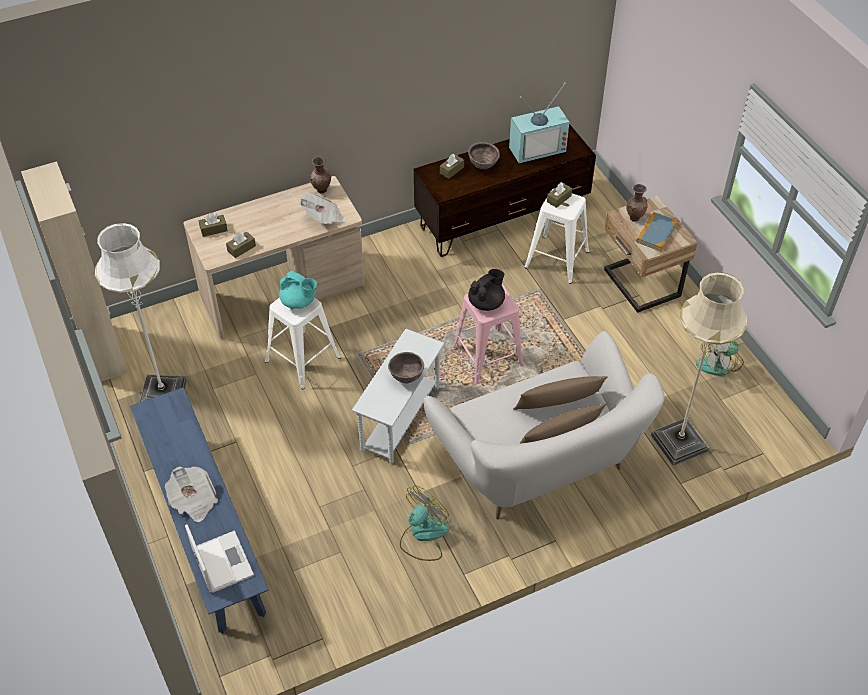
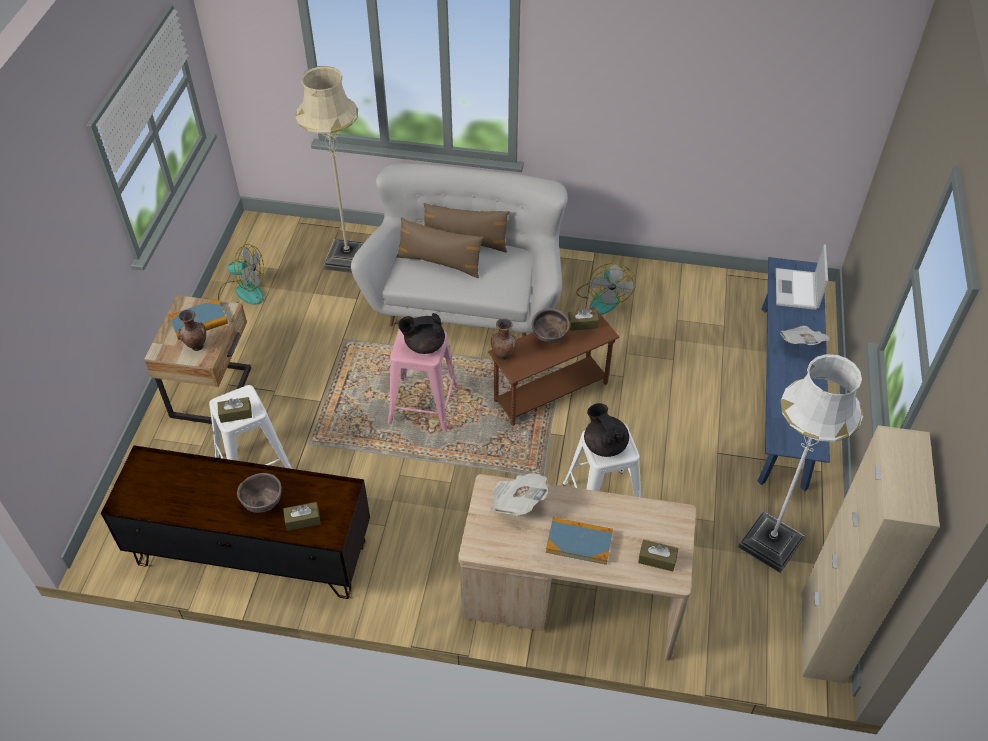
camera: 145 degrees left, 0 degrees up
brown tissue box [226,231,256,258] -> brown tissue box moved to [568,308,599,331]
turquoise teapot [279,271,317,309] -> black teapot [584,403,629,457]
brown vase [309,156,331,194] -> brown vase moved to [491,318,517,361]
white side table [352,329,445,464] -> brown side table [488,307,619,426]
fan [400,485,449,561] -> fan turned 75 degrees counterclockwise [576,263,636,315]
television [509,82,569,163] -> none
none -> book [546,517,613,565]

